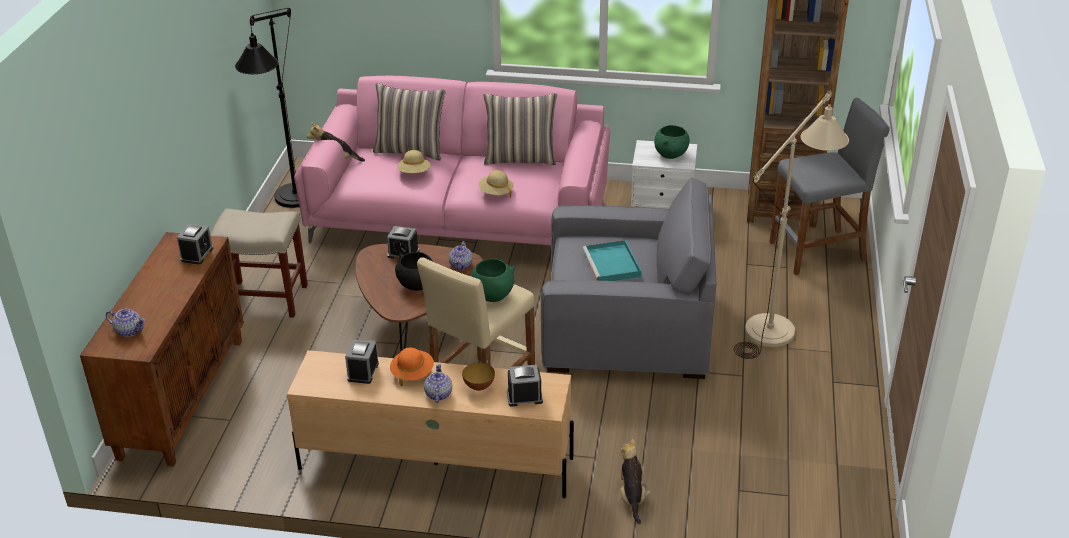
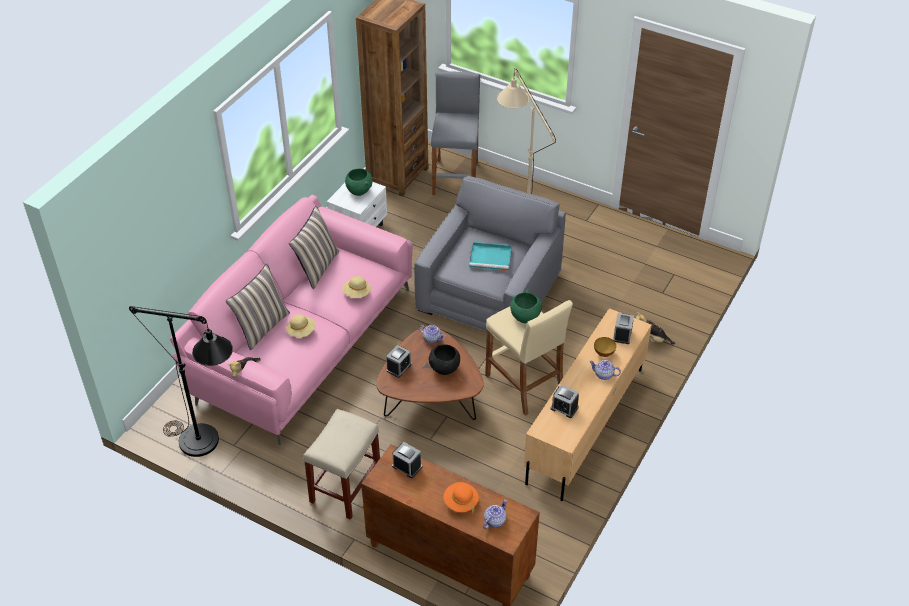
camera: 70 degrees left, 10 degrees up
orange hat [390,347,434,386] -> orange hat moved to [444,482,479,513]

